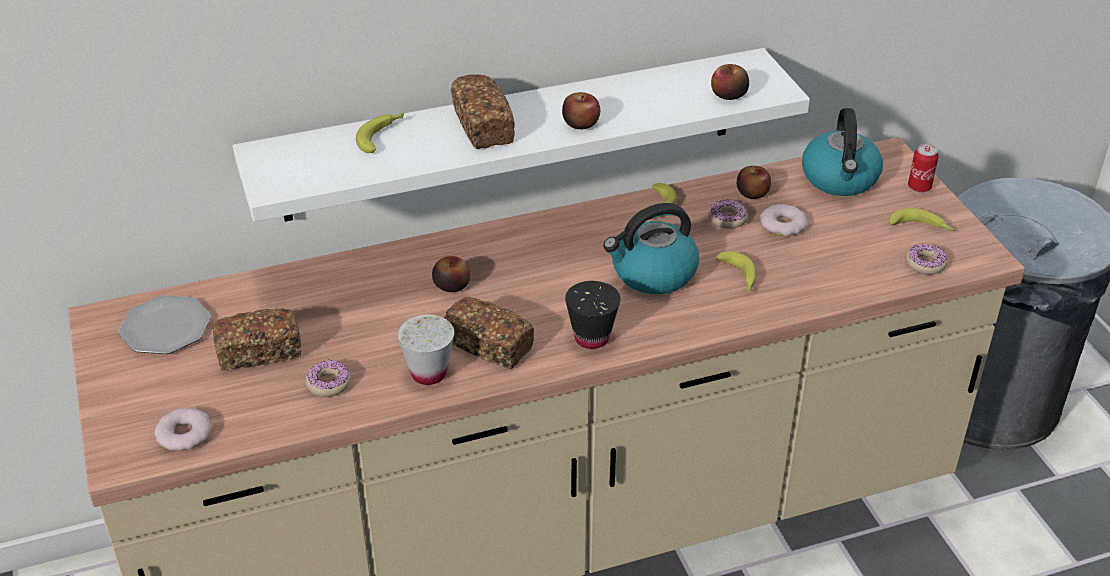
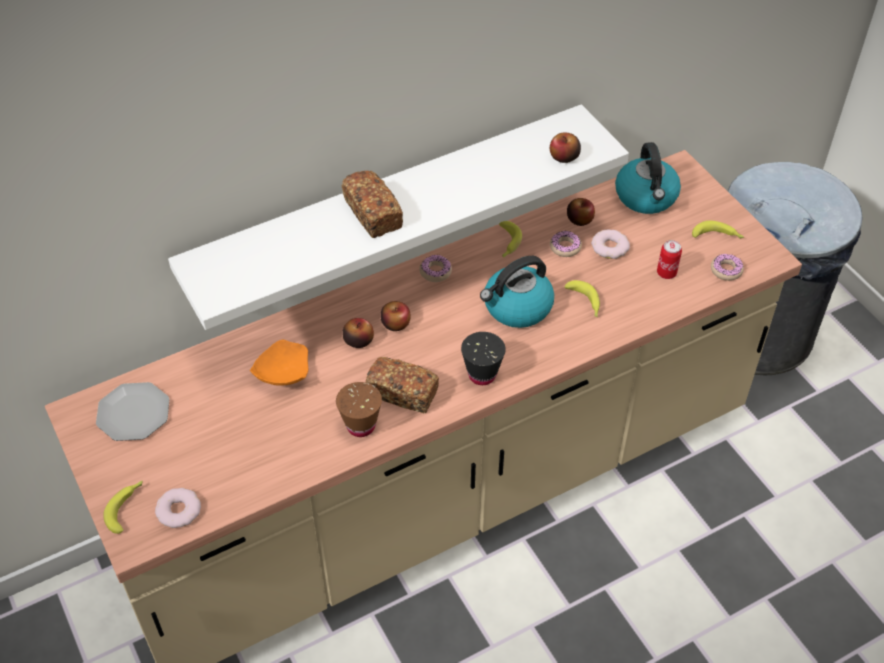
camera: 10 degrees left, 10 degrees up
bread [213,308,302,371] -> none
donut [305,360,351,397] -> donut moved to [419,255,452,282]
banana [356,113,404,153] -> banana moved to [103,481,143,534]
white cup [397,315,454,385] -> brown cup [336,382,382,437]
apple [562,92,600,129] -> apple moved to [381,301,411,331]
can [908,144,939,192] -> can moved to [657,240,682,279]
none -> orange plate [250,340,308,386]

